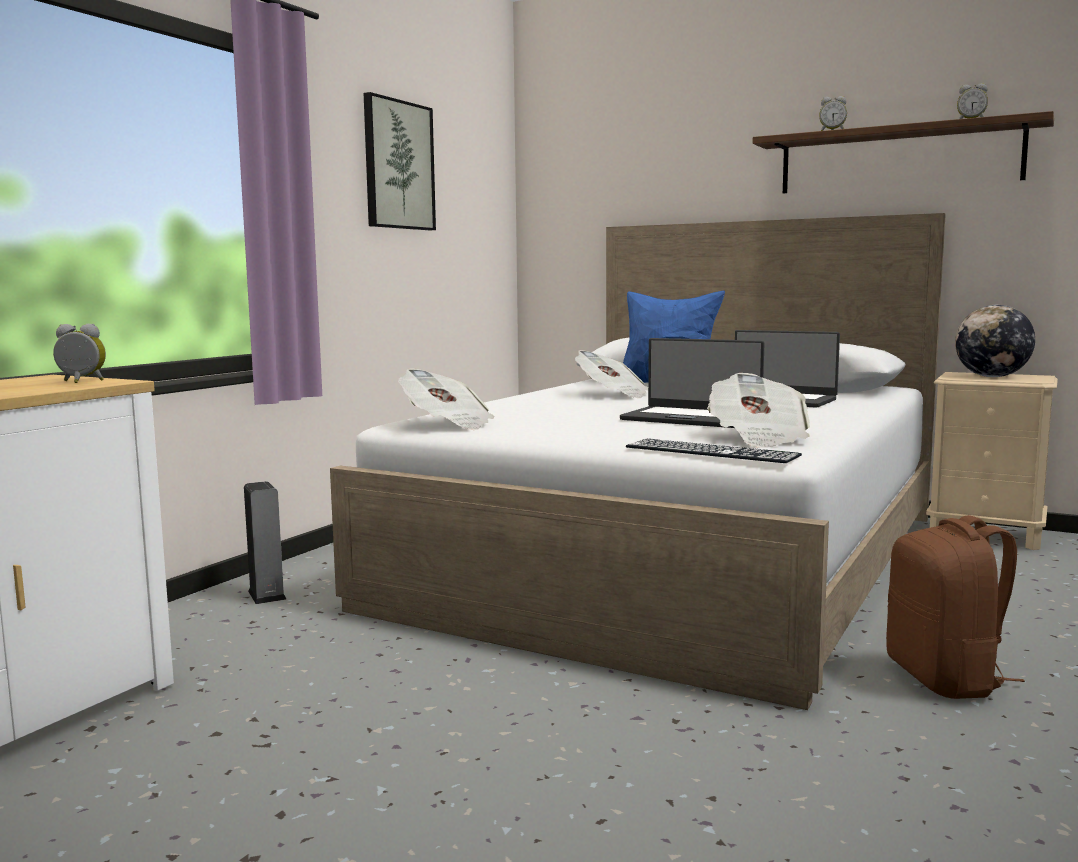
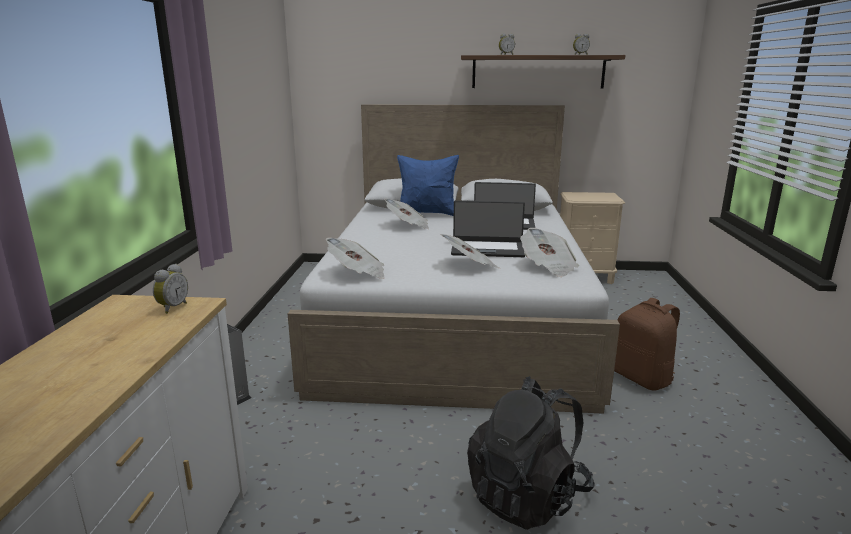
camera: 25 degrees left, 10 degrees up
alarm clock [53,324,106,383] -> alarm clock turned 135 degrees clockwise [153,264,188,314]
picture [364,92,436,230] -> none
keyboard [626,438,802,463] -> none
globe [955,305,1035,377] -> none
none -> newspaper [440,234,499,268]
none -> black backpack [467,376,595,530]

